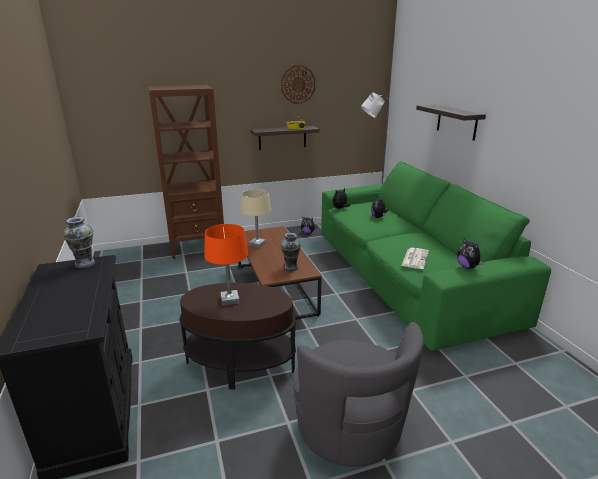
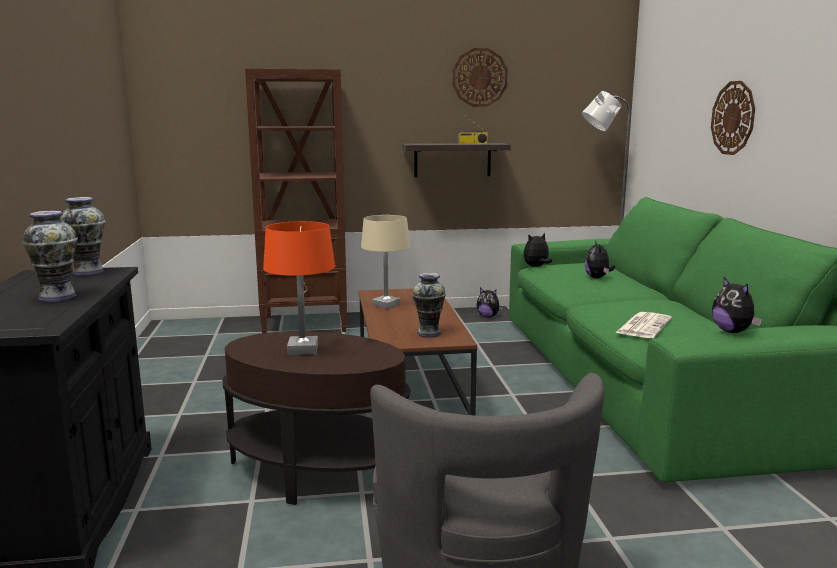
camera: 10 degrees right, 10 degrees down
shelf [416,105,486,141] -> wall clock [711,81,755,155]
none -> vase [23,211,78,302]

